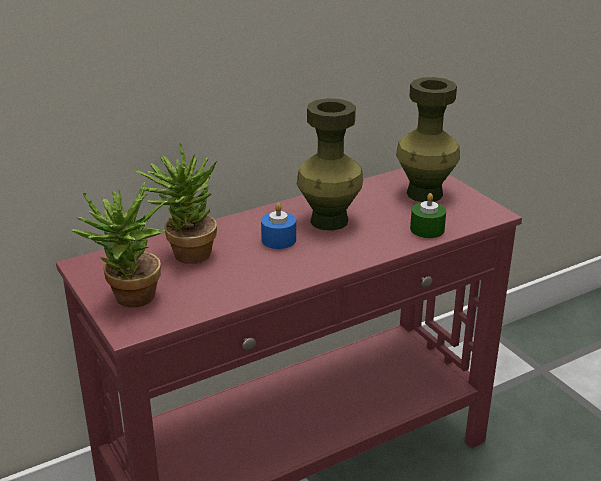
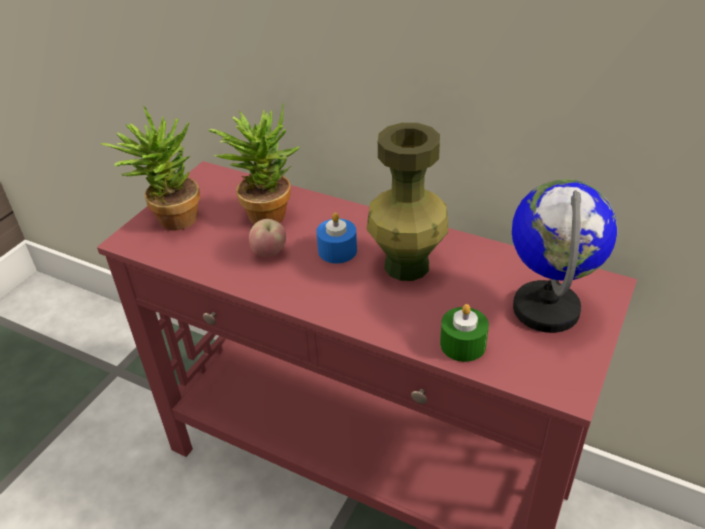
camera: 60 degrees right, 10 degrees up
green vase [396,77,460,202] -> globe [512,179,617,333]
none -> apple [249,219,286,257]

